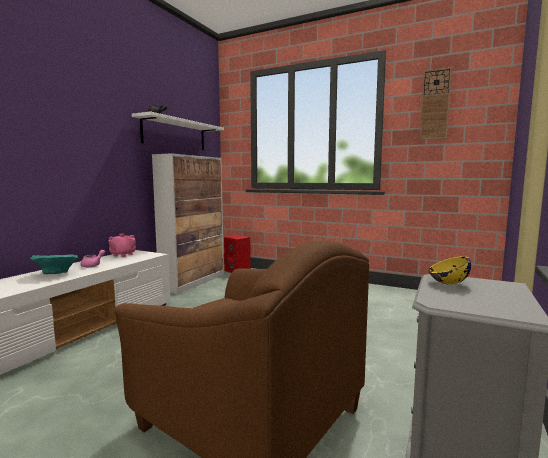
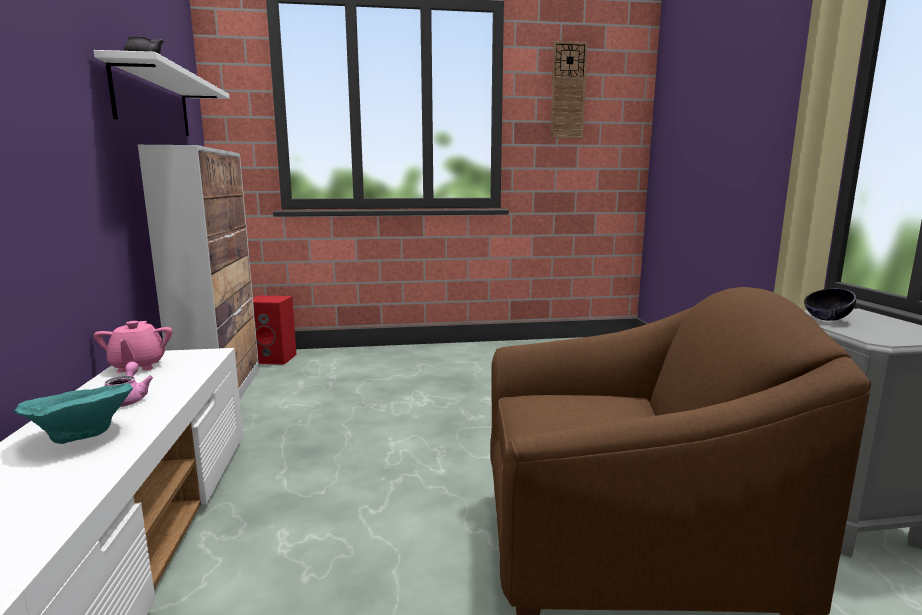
camera: 35 degrees left, 5 degrees up
yellow bowl [428,256,471,285] -> black bowl [804,288,856,321]

